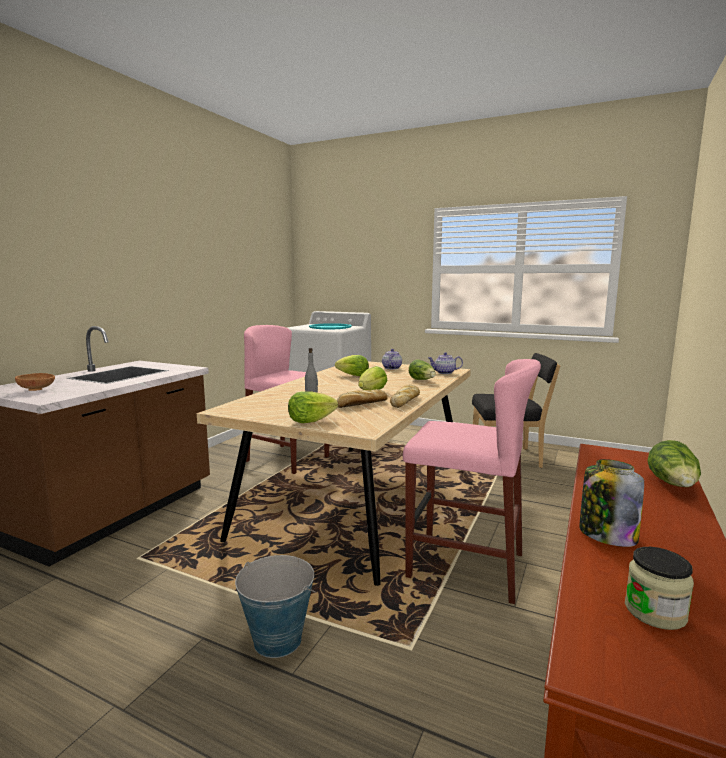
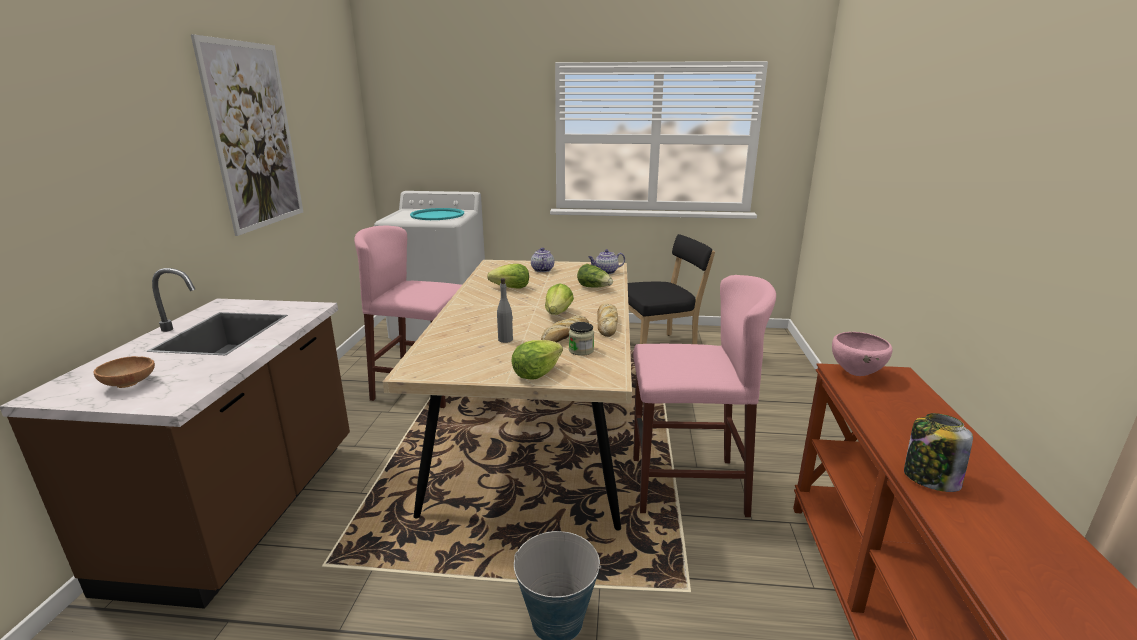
camera: 20 degrees left, 10 degrees up
jar [625,547,694,630] -> jar moved to [569,322,594,356]
lettuce [647,440,701,487] -> none
none -> picture [191,34,303,236]
none -> pink bowl [832,332,893,376]

